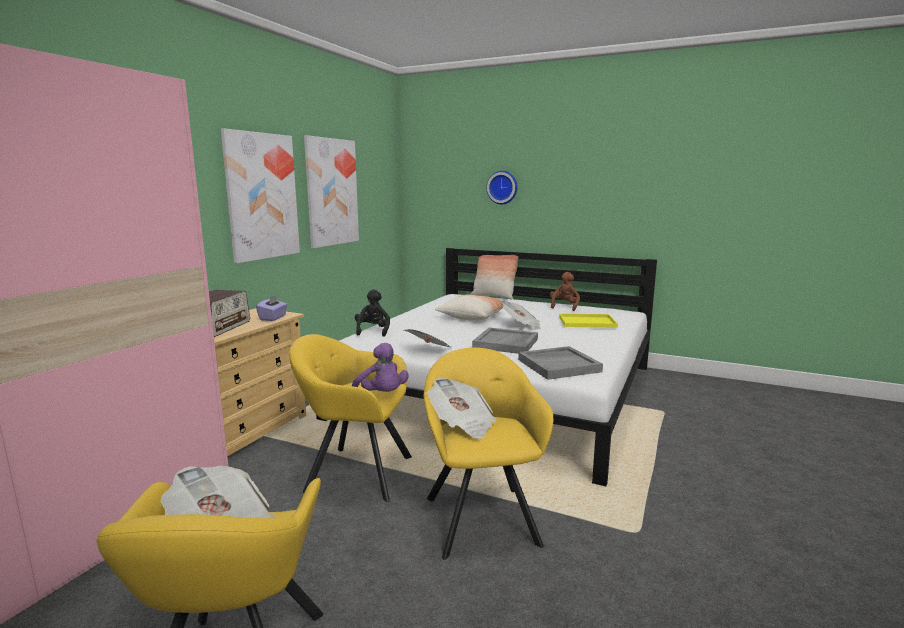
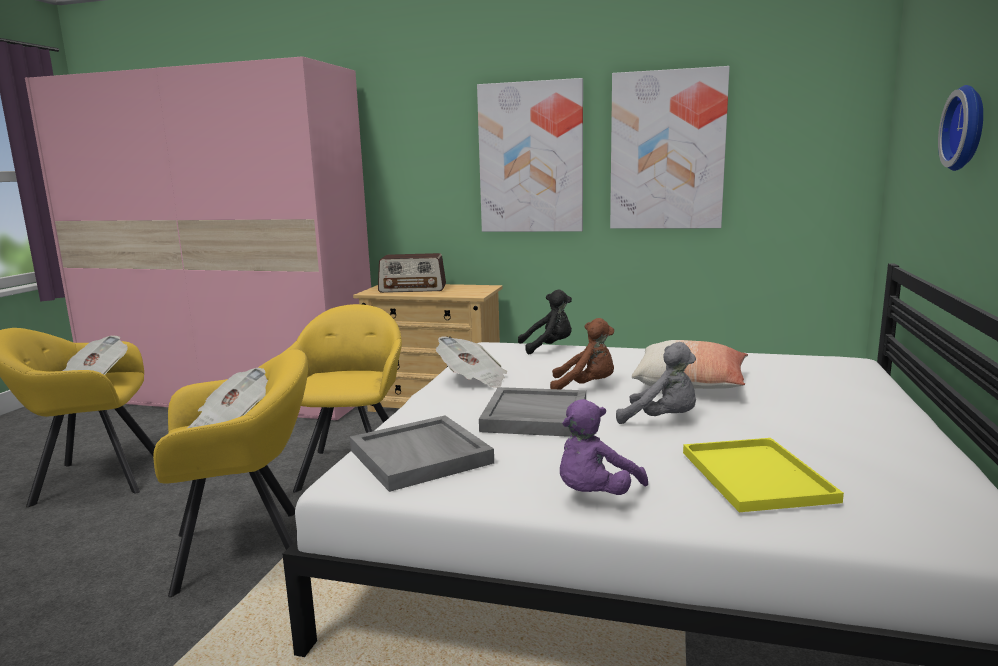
camera: 80 degrees right, 0 degrees up
purple tissue box [256,295,288,321] -> none
purple plush toy [352,343,409,392] -> purple plush toy moved to [560,399,648,495]
pillow [471,255,518,300] -> none
newspaper [501,300,541,330] -> grey plush toy [616,342,696,424]
brown plush toy [550,272,580,311] -> brown plush toy moved to [550,318,614,389]

